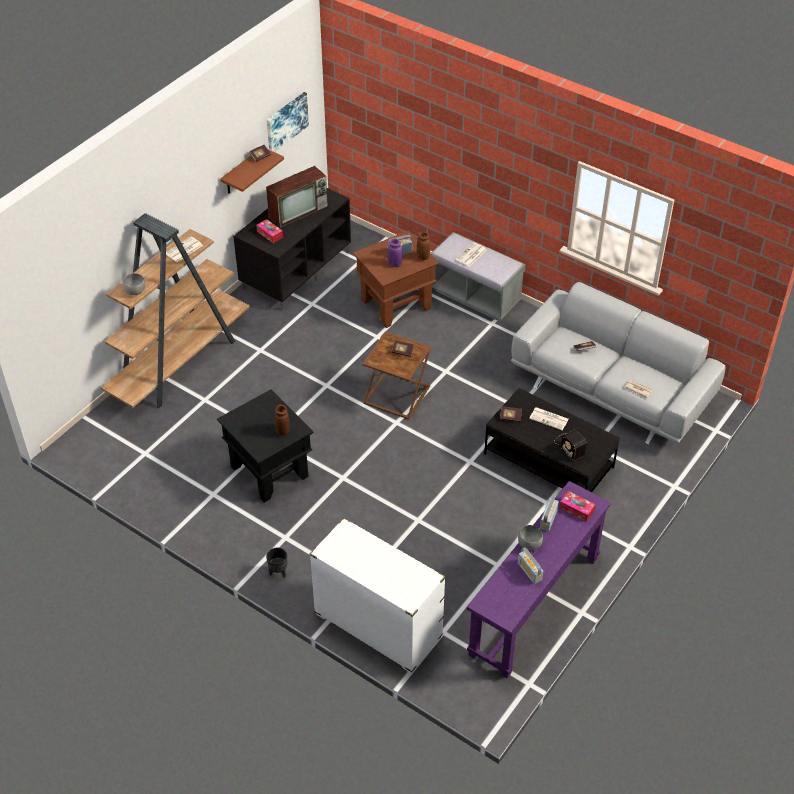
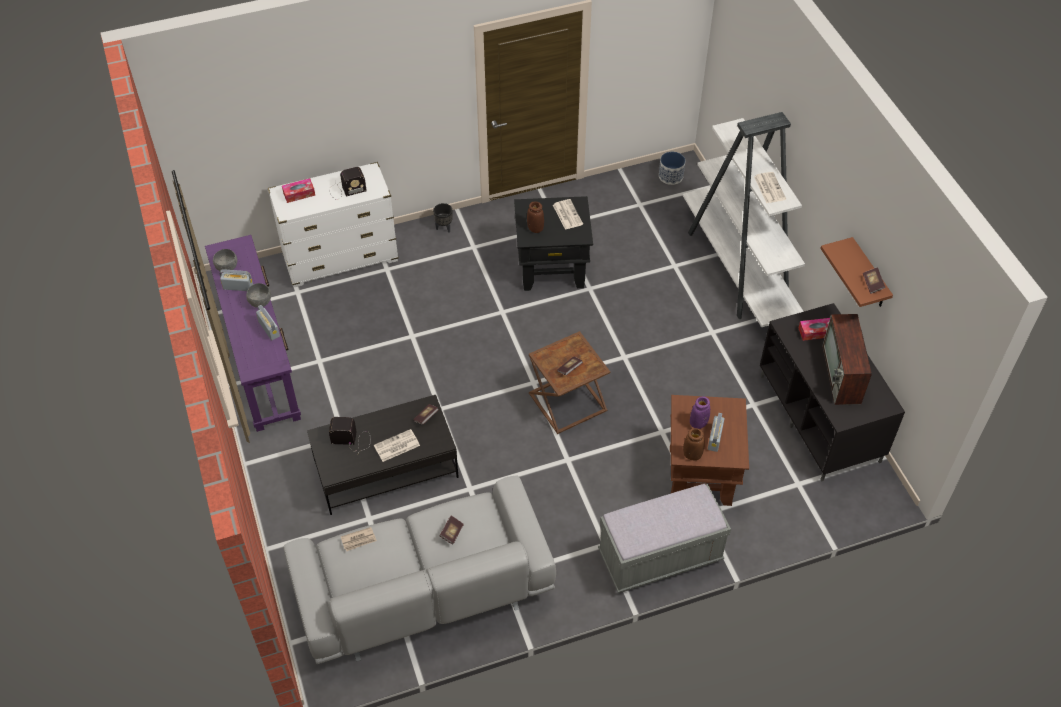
camera: 125 degrees right, 5 degrees up
brown bookcase [101,213,250,408] -> white bookcase [683,112,805,327]
grey bowl [123,273,145,295] -> grey bowl moved to [213,249,237,271]
picture [267,92,309,152] -> none
newspaper [456,242,487,267] -> newspaper moved to [553,199,583,230]
tissue box [560,491,595,521] -> tissue box moved to [282,178,315,203]
none -> radio [329,167,367,200]
none -> planter [659,152,685,185]

